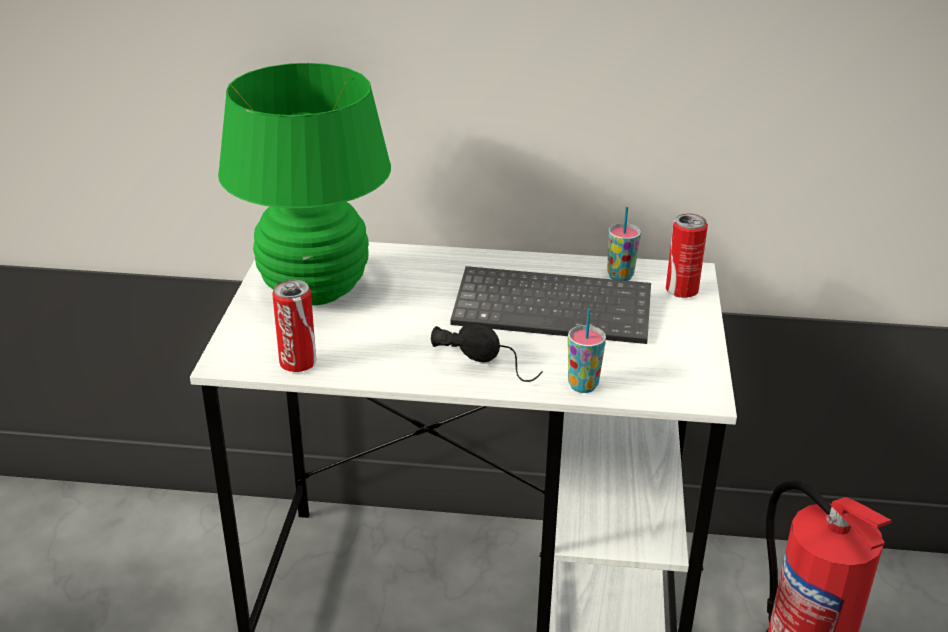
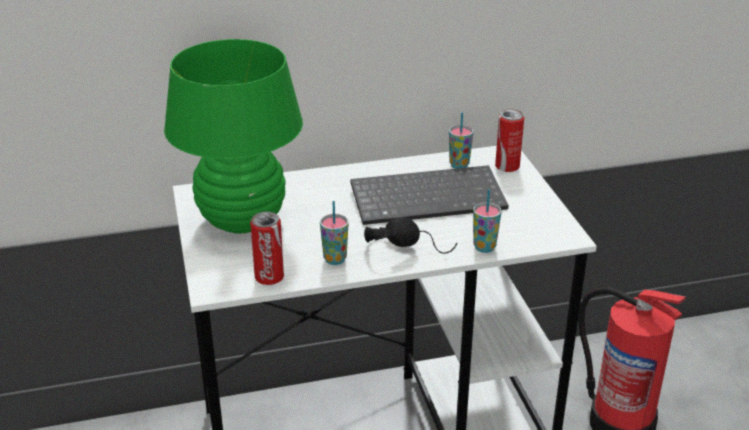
camera: 20 degrees left, 0 degrees up
none -> cup [320,201,349,265]

